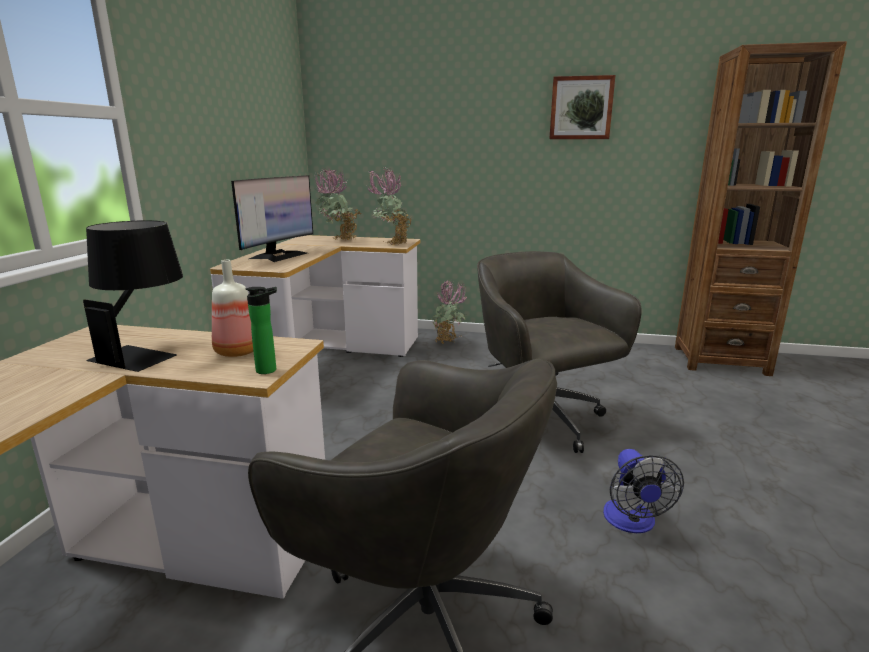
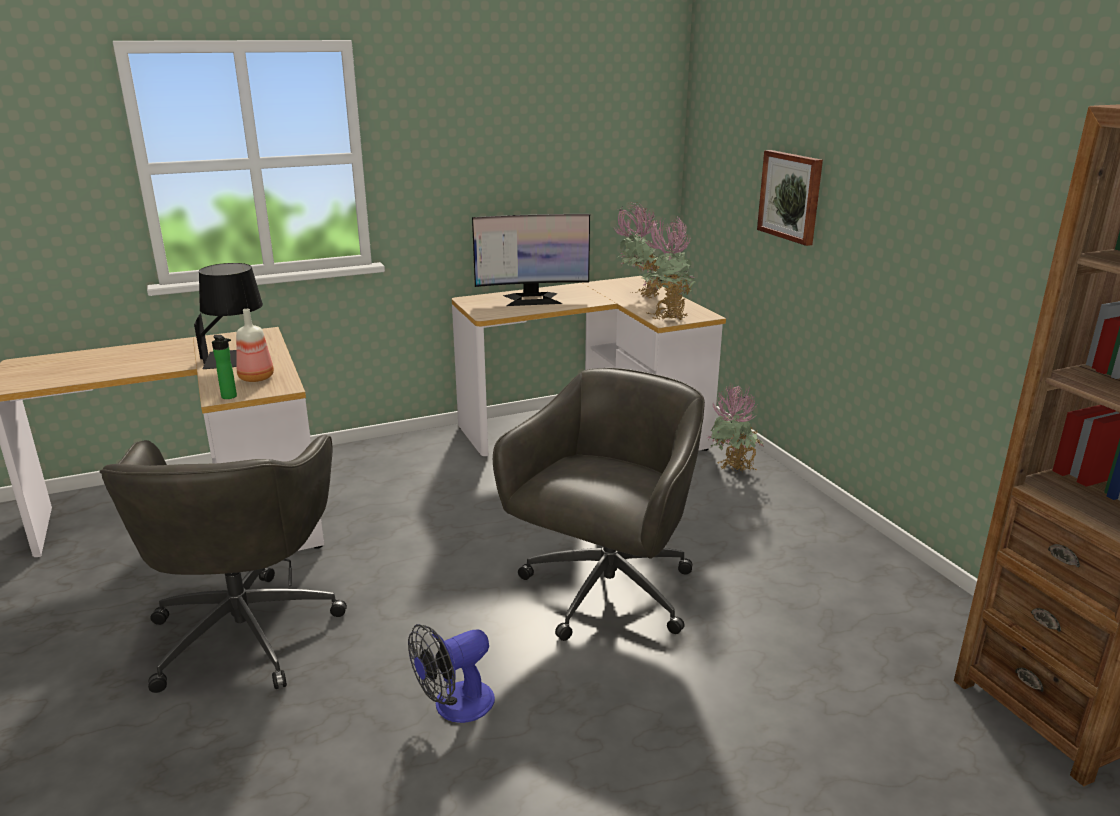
camera: 55 degrees right, 5 degrees up
picture [549,75,615,139] -> picture moved to [757,150,823,246]

